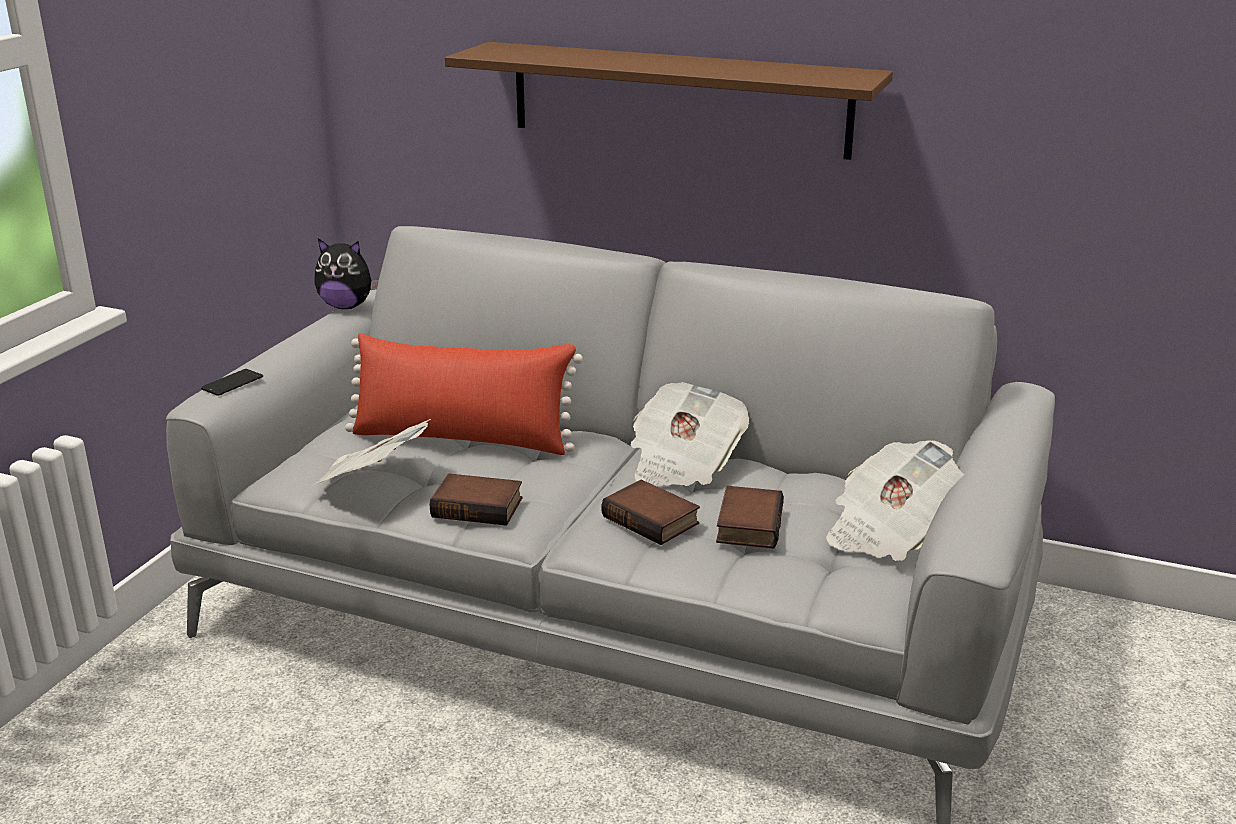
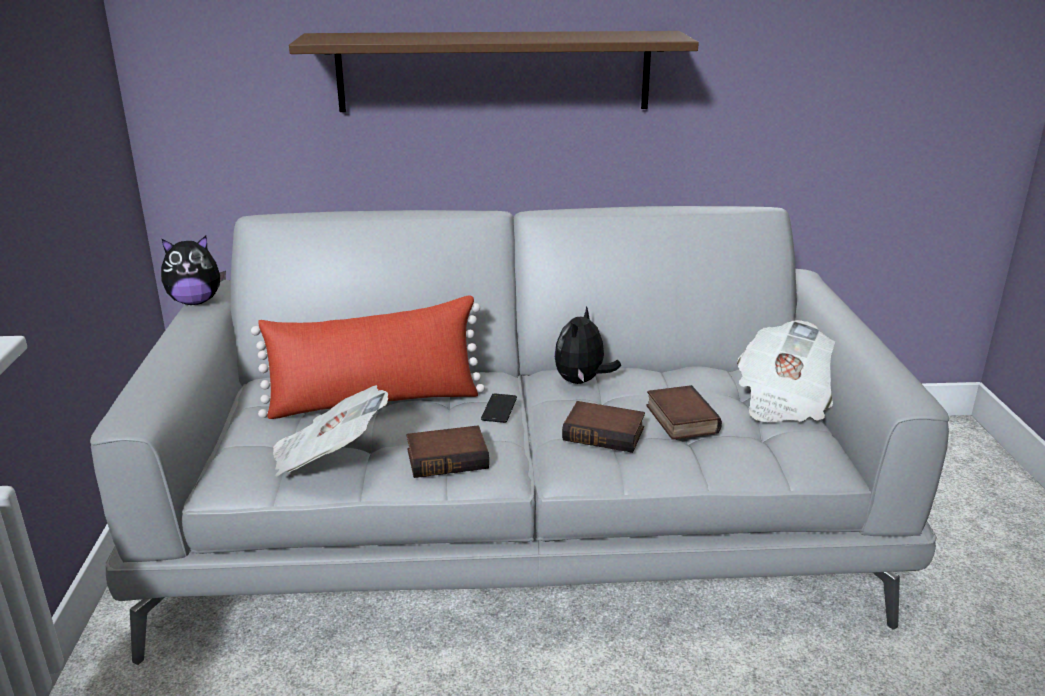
camera: 25 degrees left, 0 degrees up
phone [201,369,263,396] -> phone moved to [481,393,517,423]
newspaper [630,382,749,487] -> plush toy [554,306,621,384]

